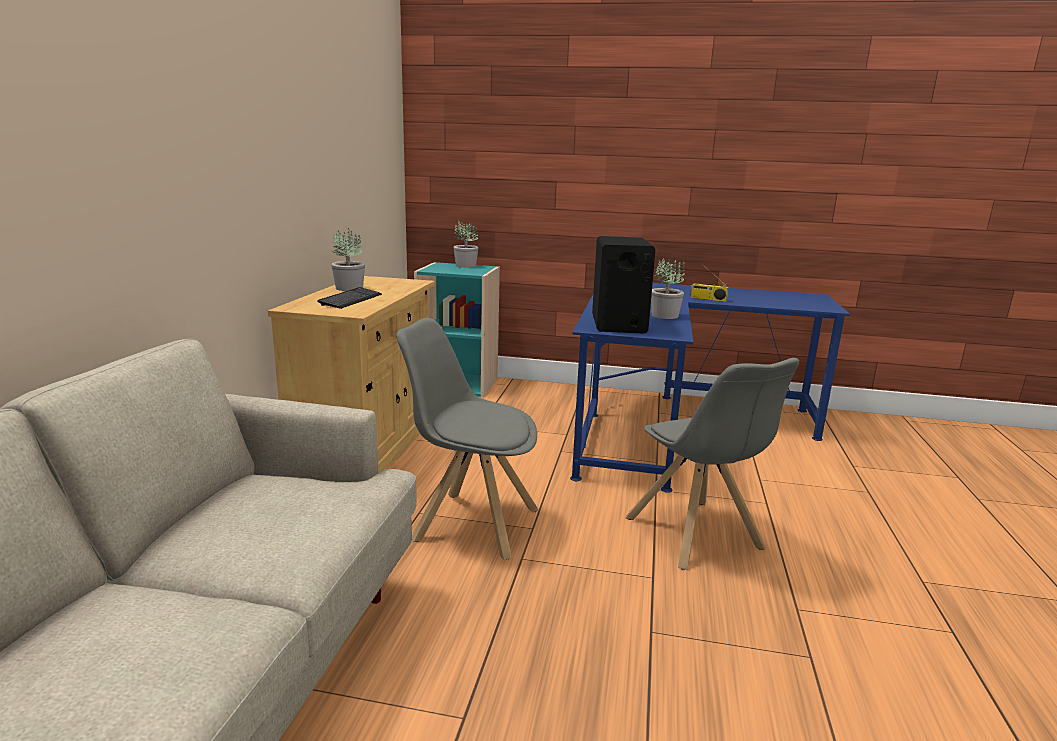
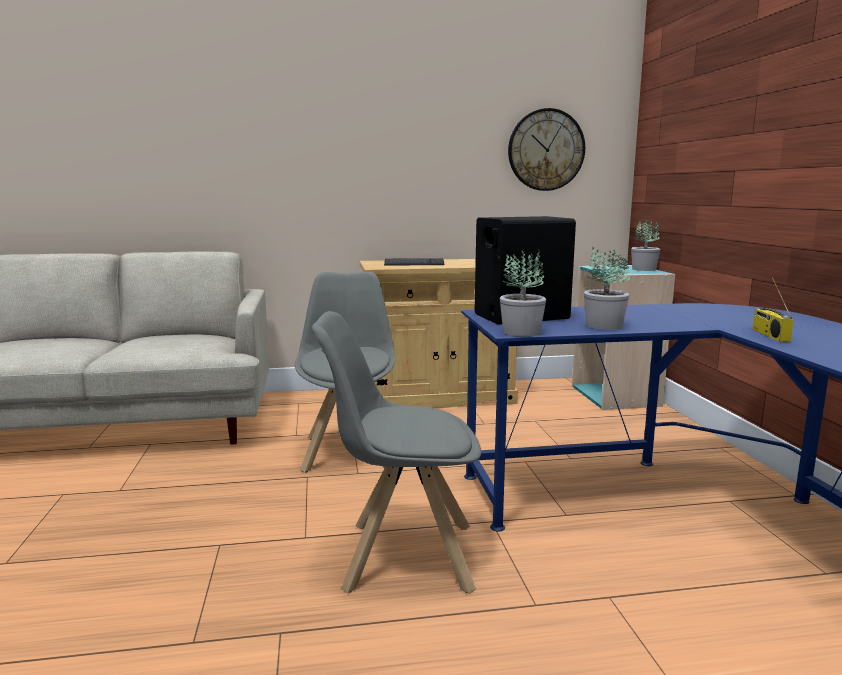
camera: 70 degrees right, 5 degrees down
potted plant [331,228,365,291] -> potted plant moved to [500,249,546,336]
grey chair [625,358,799,570] -> grey chair turned 45 degrees clockwise [312,311,481,594]
none -> wall clock [508,108,585,191]

